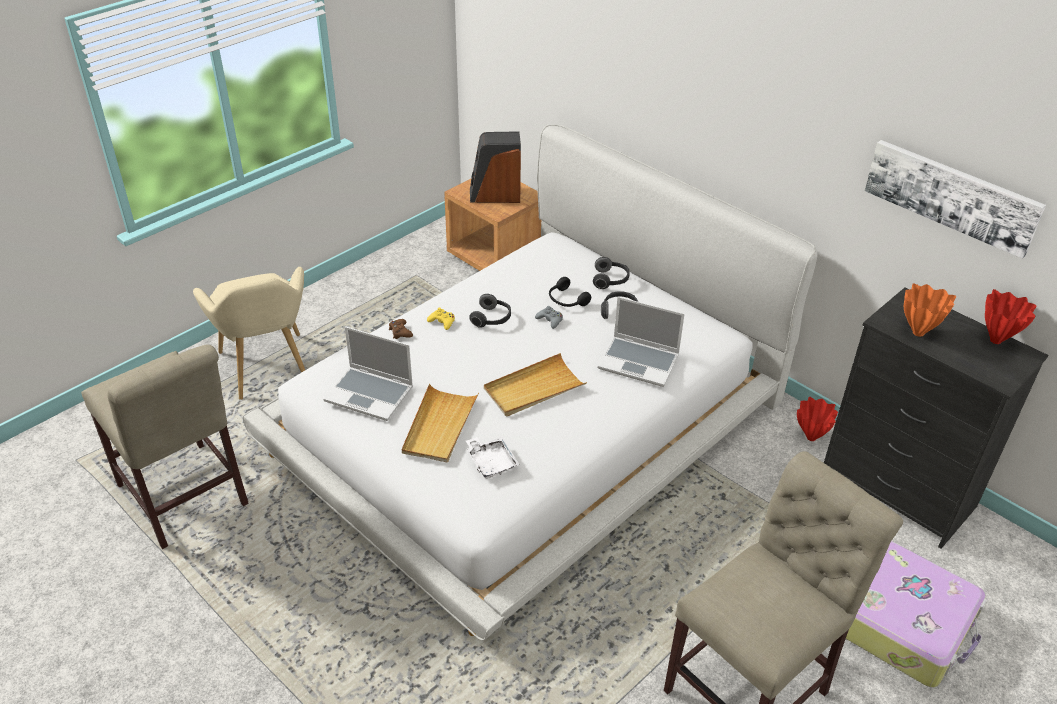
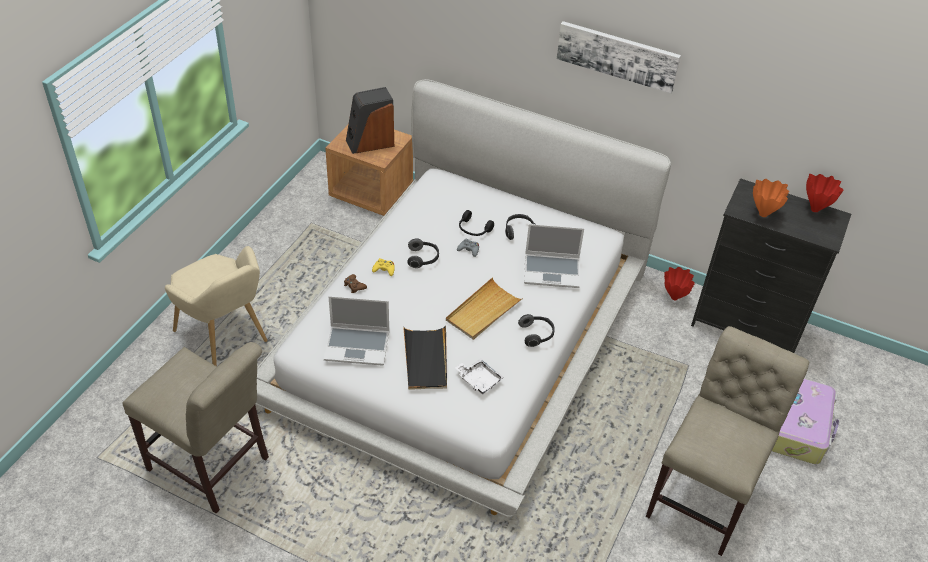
camera: 20 degrees left, 5 degrees up
beige tray [402,384,479,463] -> black tray [403,326,447,390]
headphones [593,257,630,289] -> headphones moved to [518,314,555,347]
picture [865,140,1046,259] -> picture moved to [557,21,681,93]

